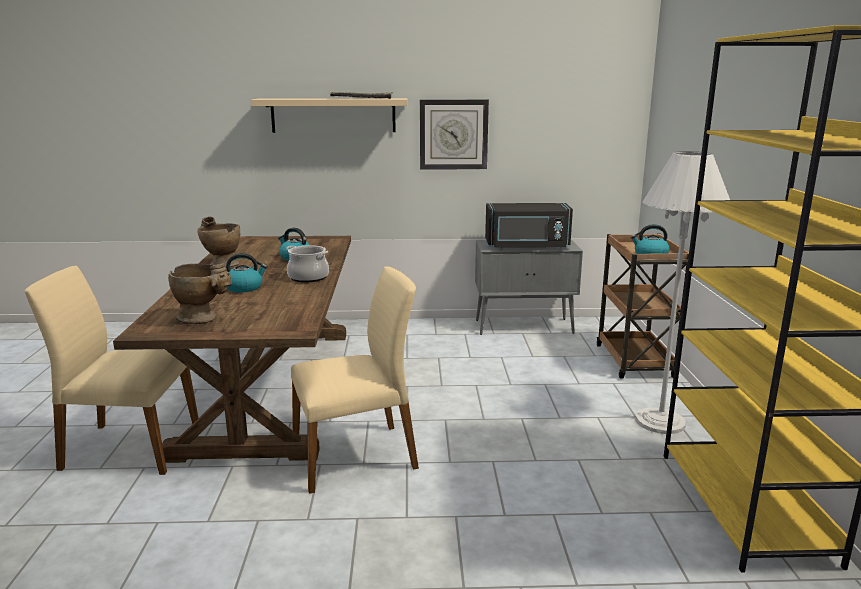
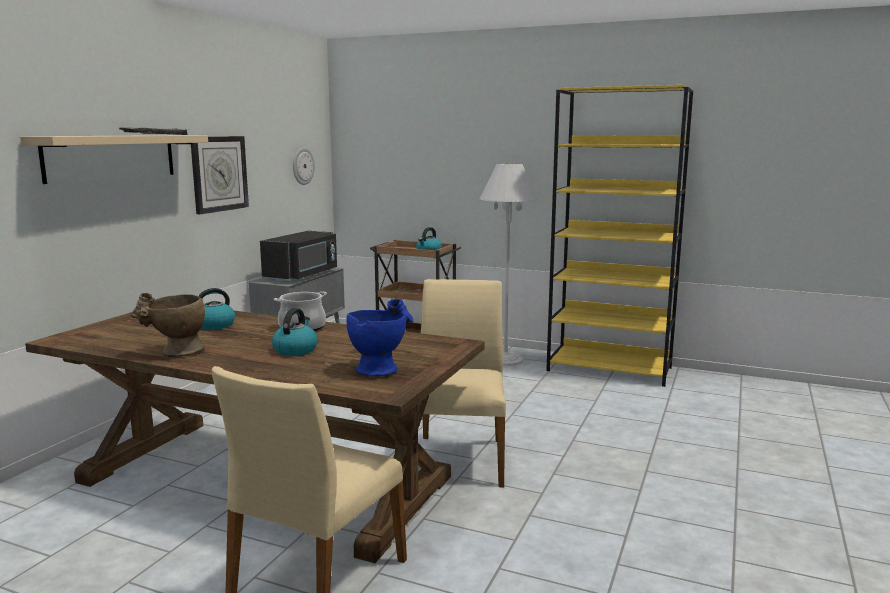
camera: 65 degrees left, 5 degrees down
beige vase [168,263,232,324] -> blue vase [346,299,414,376]
none -> wall clock [293,147,315,185]

